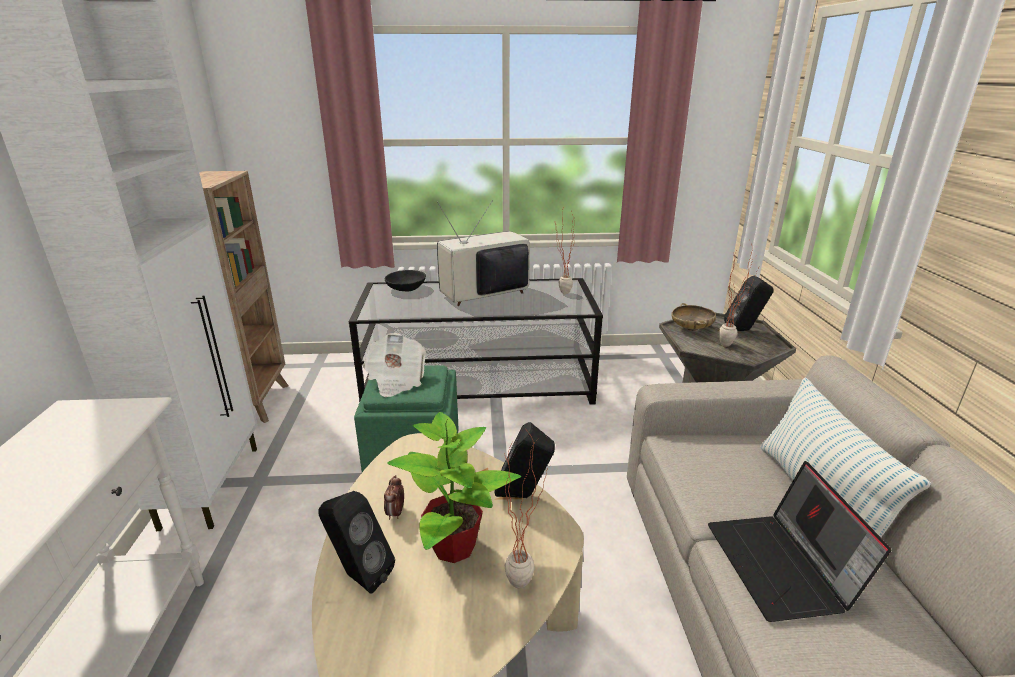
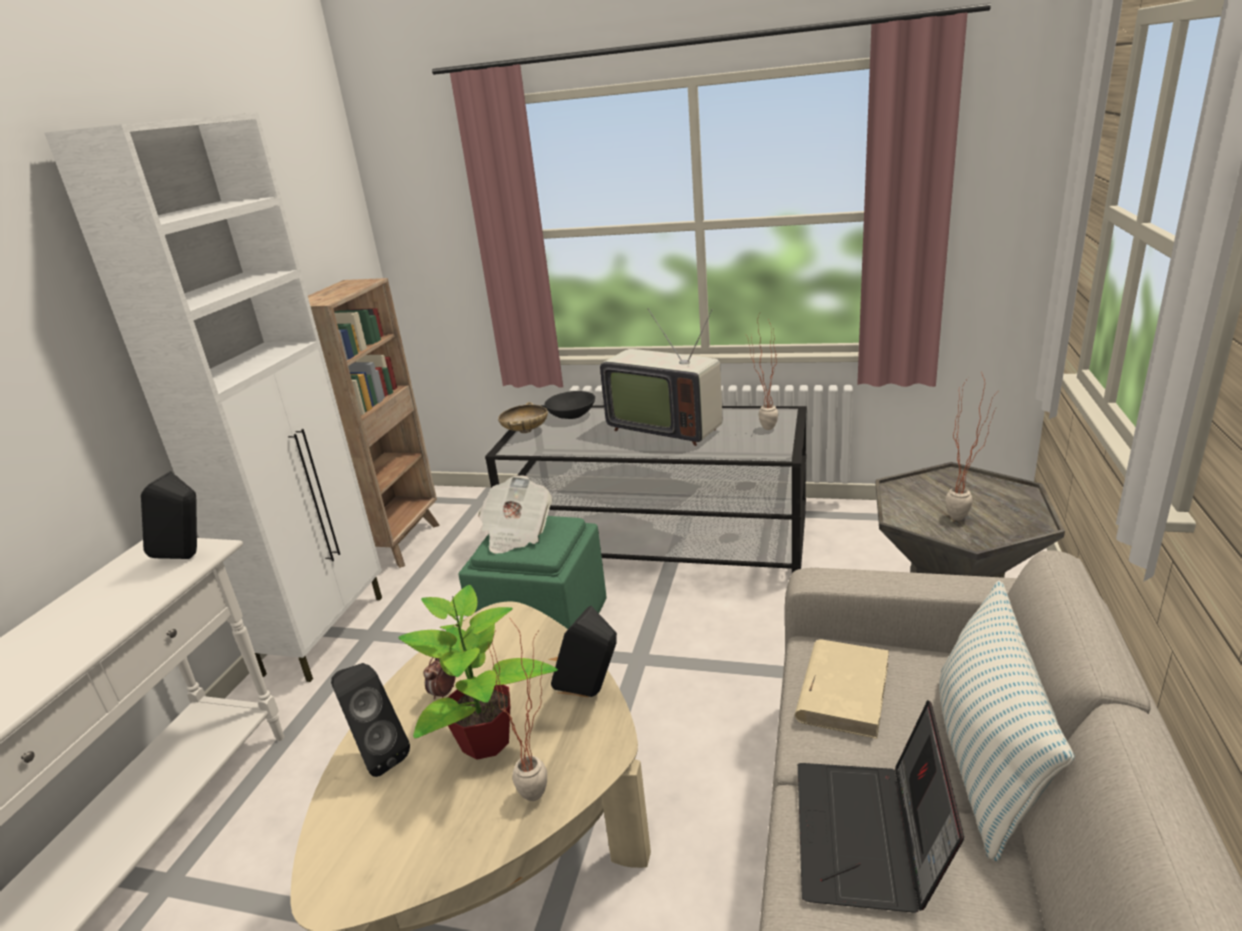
camera: 20 degrees right, 0 degrees up
television [437,202,530,306] -> television turned 135 degrees counterclockwise [600,308,722,446]
beige bowl [671,303,716,331] -> beige bowl moved to [498,402,548,433]
black speaker [724,276,774,331] -> black speaker moved to [141,471,197,559]
none -> beige book [795,640,889,739]

